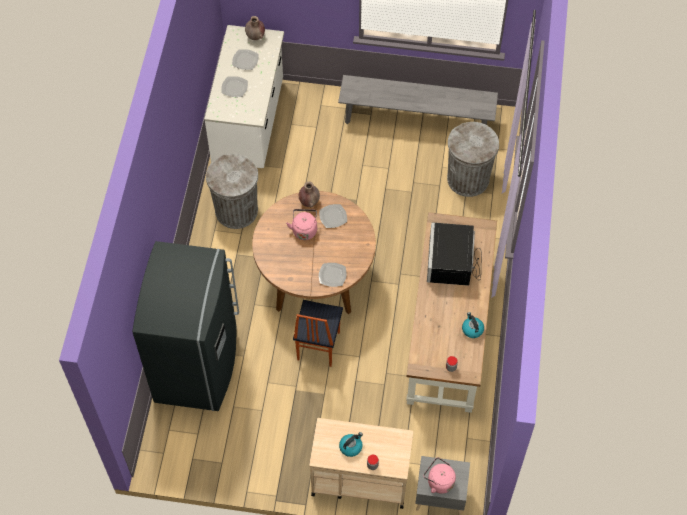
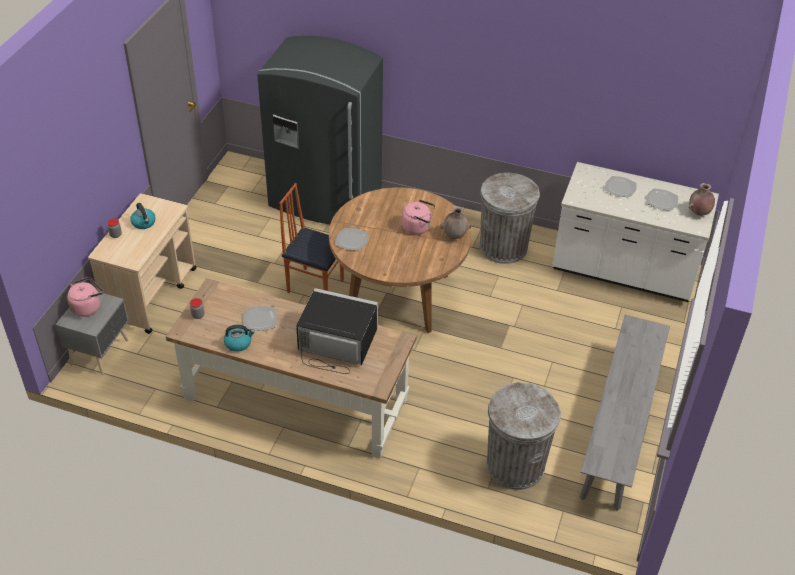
camera: 100 degrees right, 15 degrees down
plate [319,204,347,228] -> plate moved to [243,306,277,331]

